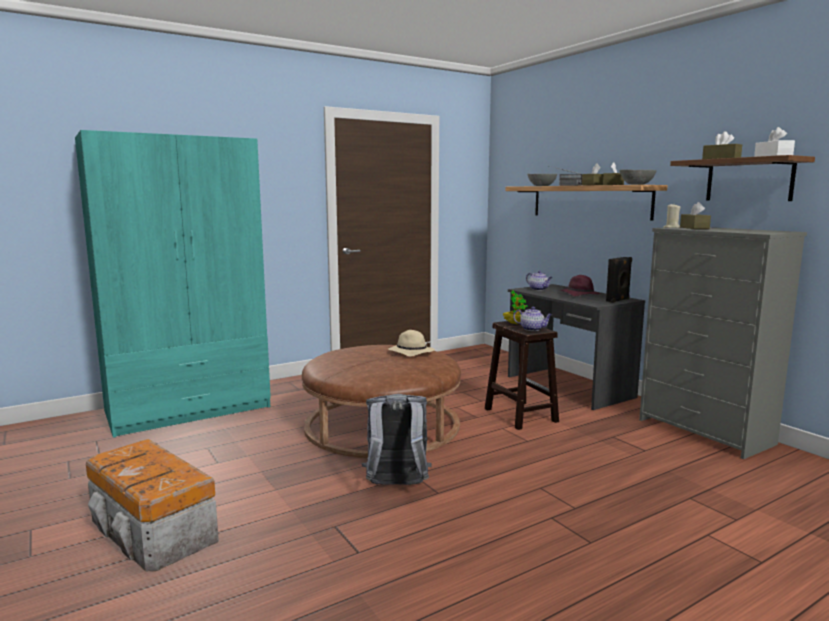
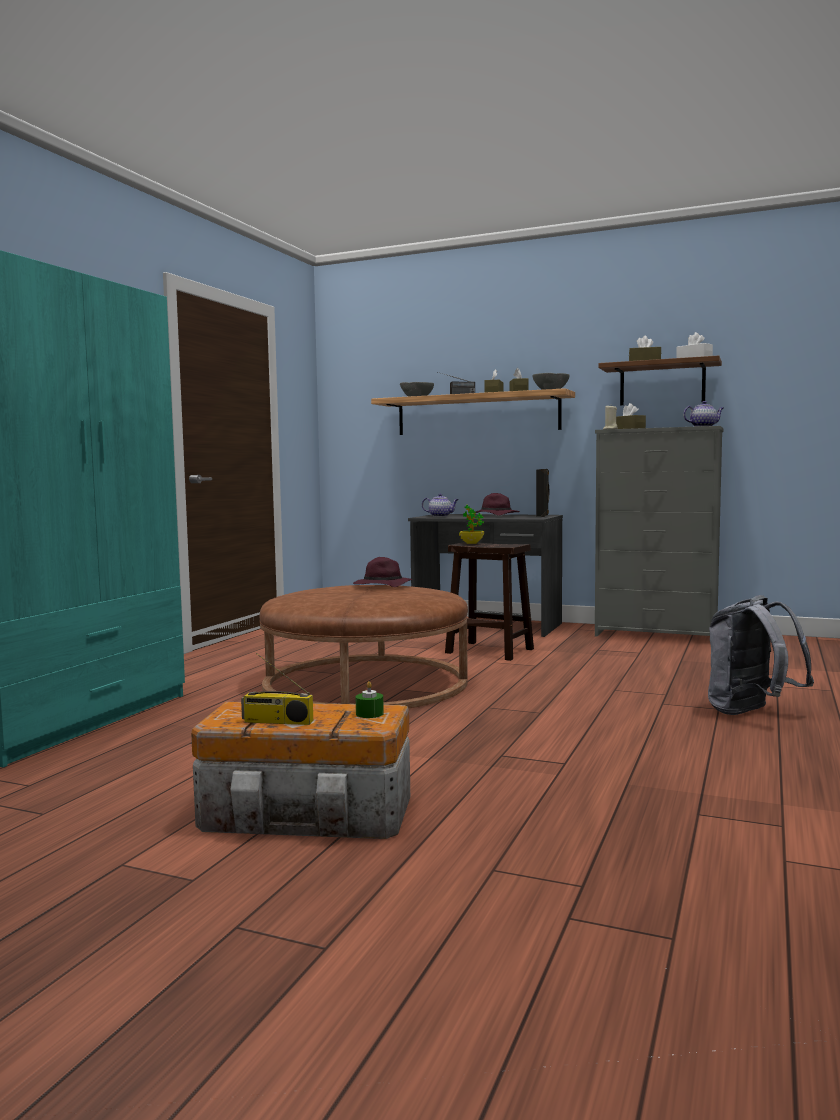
camera: 35 degrees left, 5 degrees down
grey backpack [361,394,432,485] -> grey backpack moved to [708,595,814,715]
beige hat [388,330,435,357] -> purple hat [353,557,413,587]
teapot [513,307,553,331] -> teapot moved to [683,401,724,427]
none -> radio [241,653,313,725]
none -> green candle [355,681,384,718]

